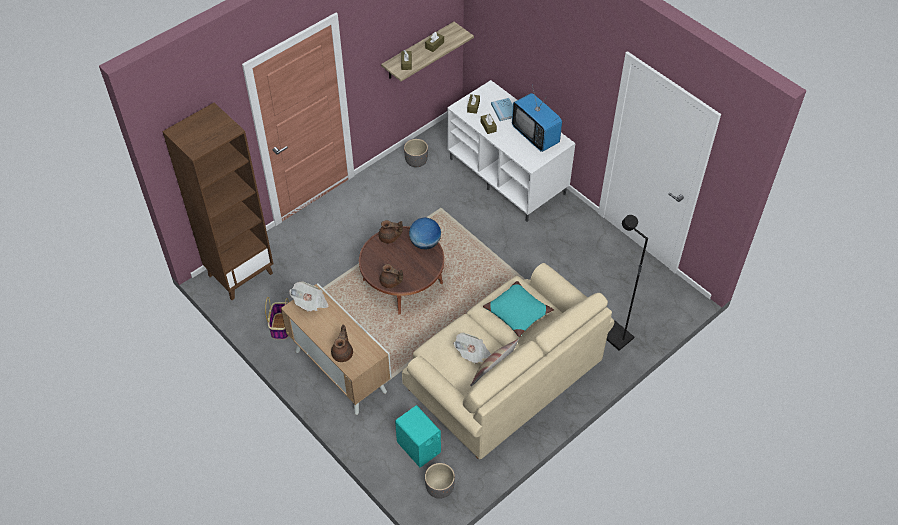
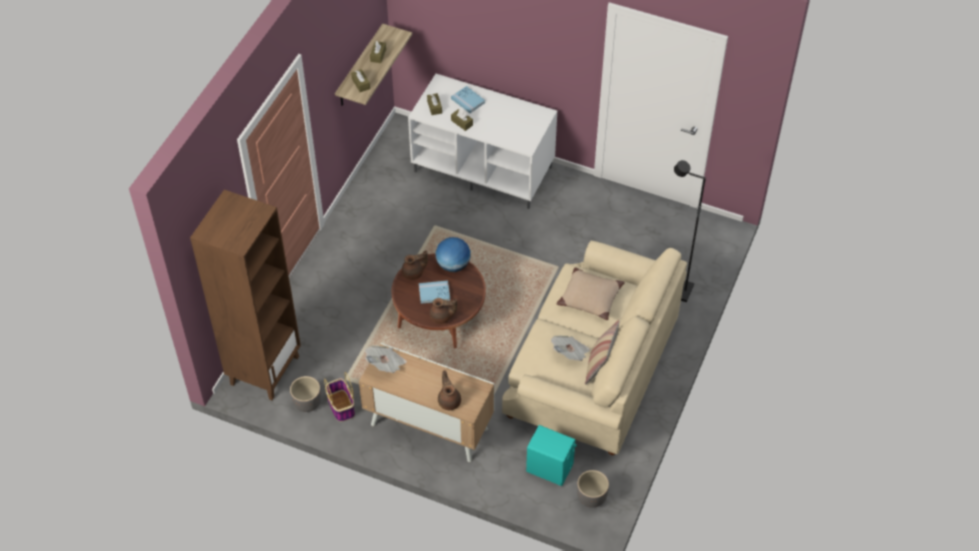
camera: 25 degrees left, 0 degrees up
grey planter [404,139,428,167] -> grey planter moved to [290,376,321,412]
turquoise pillow [483,281,554,337] -> beige pillow [556,268,625,320]
television [512,85,562,152] -> none
none -> blue book [419,281,450,304]

